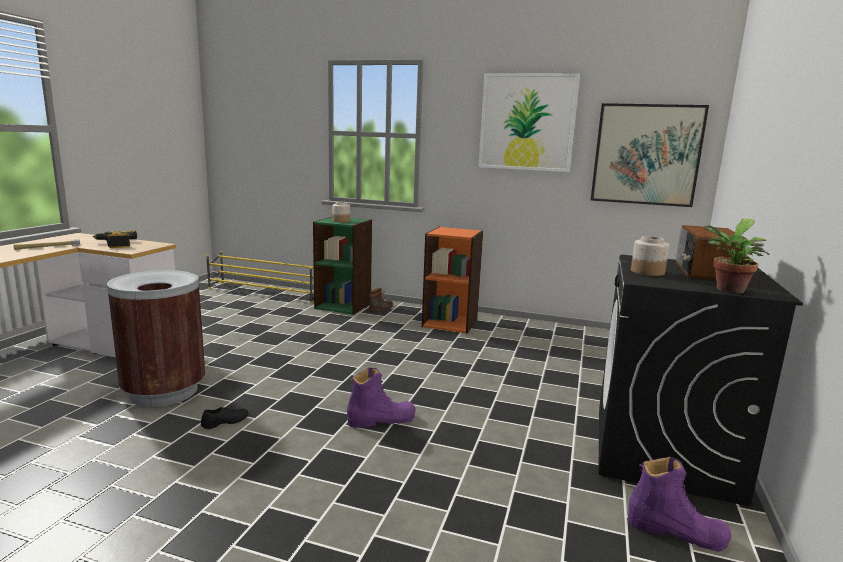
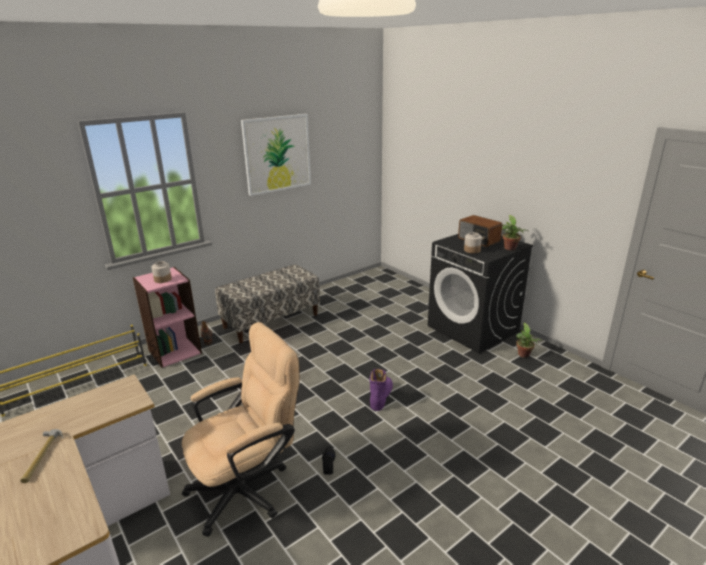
camera: 55 degrees left, 10 degrees up
power drill [93,231,137,248] -> none
brown trash can [107,270,205,407] -> beige office chair [182,322,300,537]
green bookcase [313,216,372,315] -> pink bookcase [133,267,202,368]
orange bookcase [422,227,483,334] -> bench [215,264,320,343]
picture [591,103,709,207] -> none
purple boot [628,457,732,552] -> potted plant [516,323,541,358]

